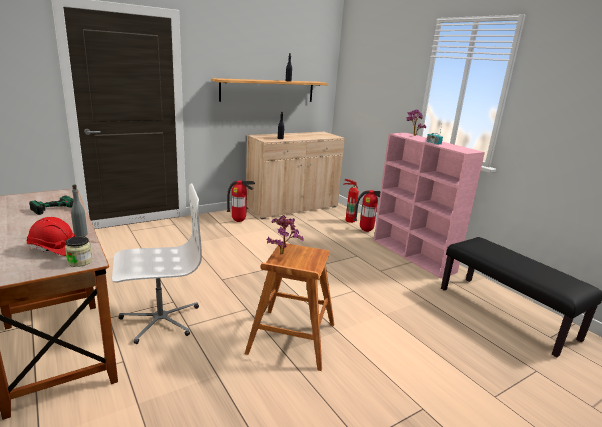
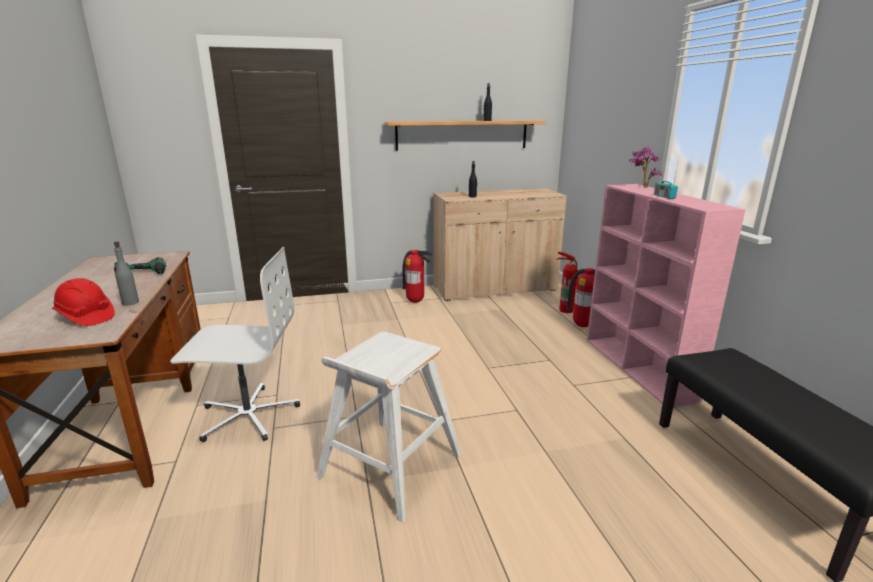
camera: 20 degrees right, 0 degrees up
jar [65,236,92,267] -> none
brown stool [245,243,334,371] -> white stool [316,332,461,522]
potted plant [267,215,304,255] -> none

